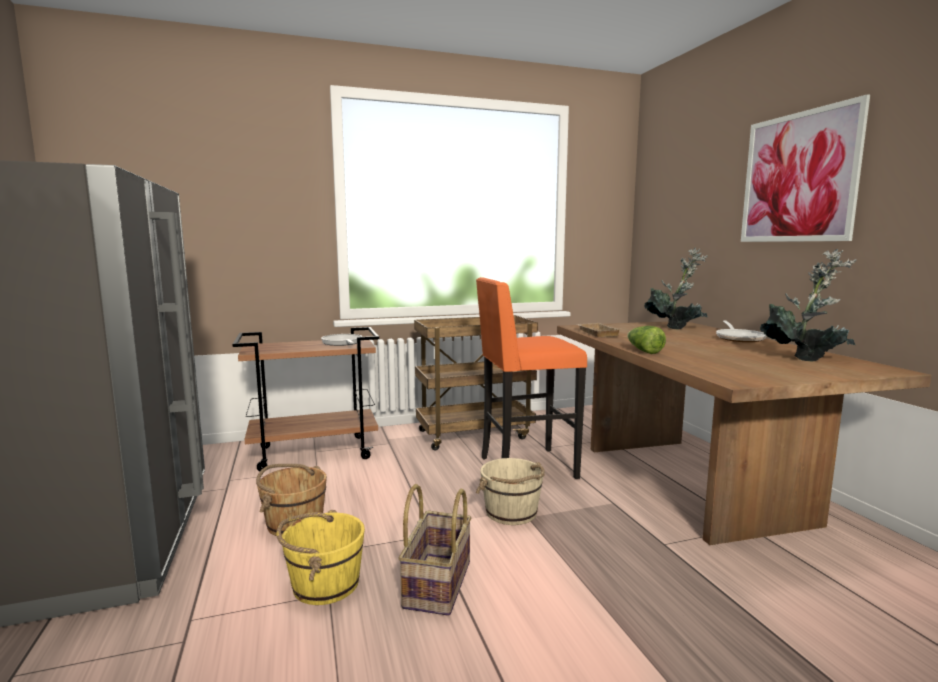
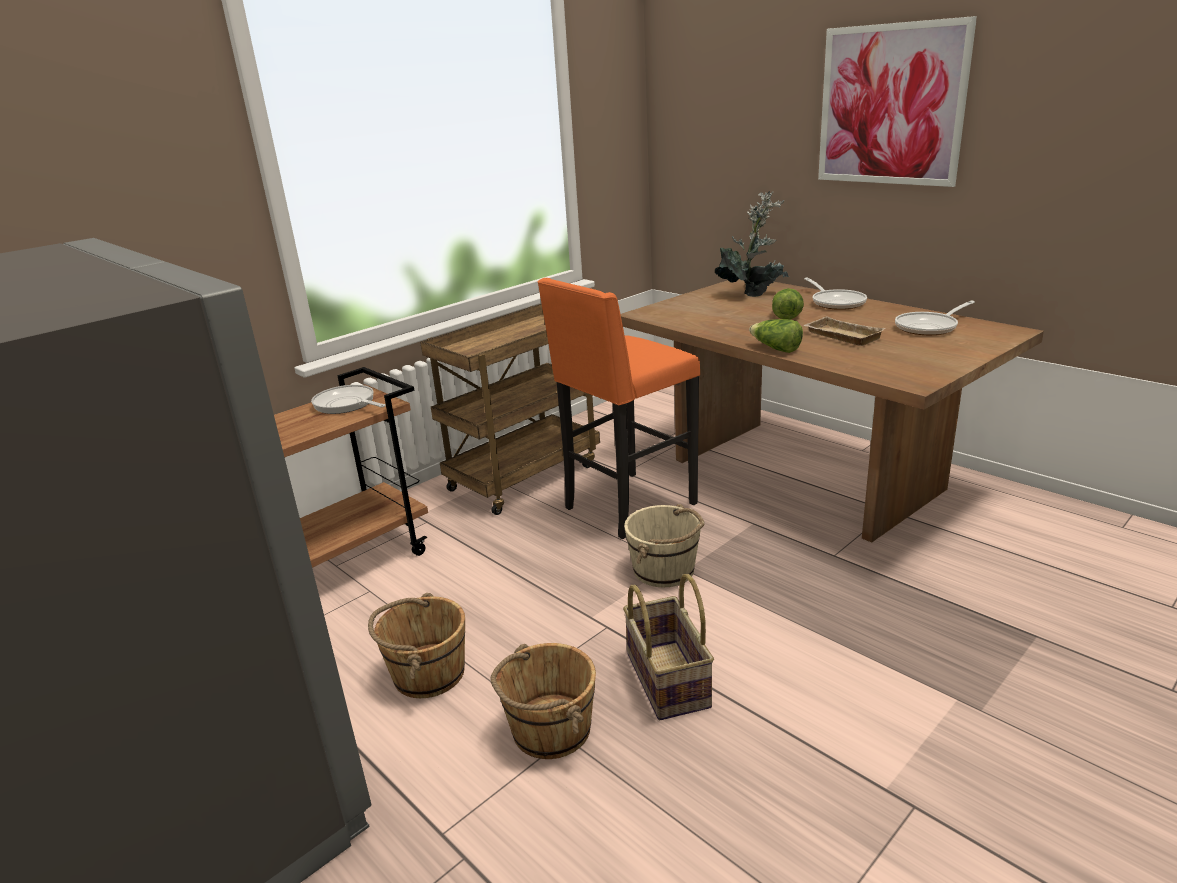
camera: 25 degrees left, 15 degrees up
yellow bucket [276,510,365,605] -> brown bucket [491,643,596,759]
beige tray [576,323,619,337] -> beige tray moved to [803,316,886,346]
potted plant [760,249,857,362] -> frying pan [895,301,975,335]
none -> lettuce [772,288,804,320]

